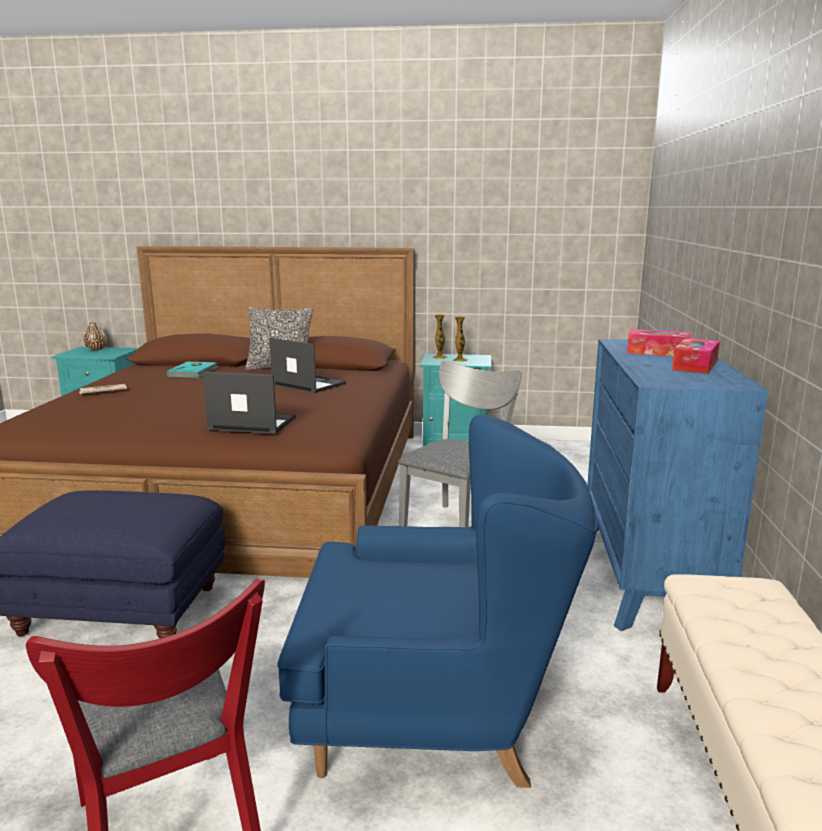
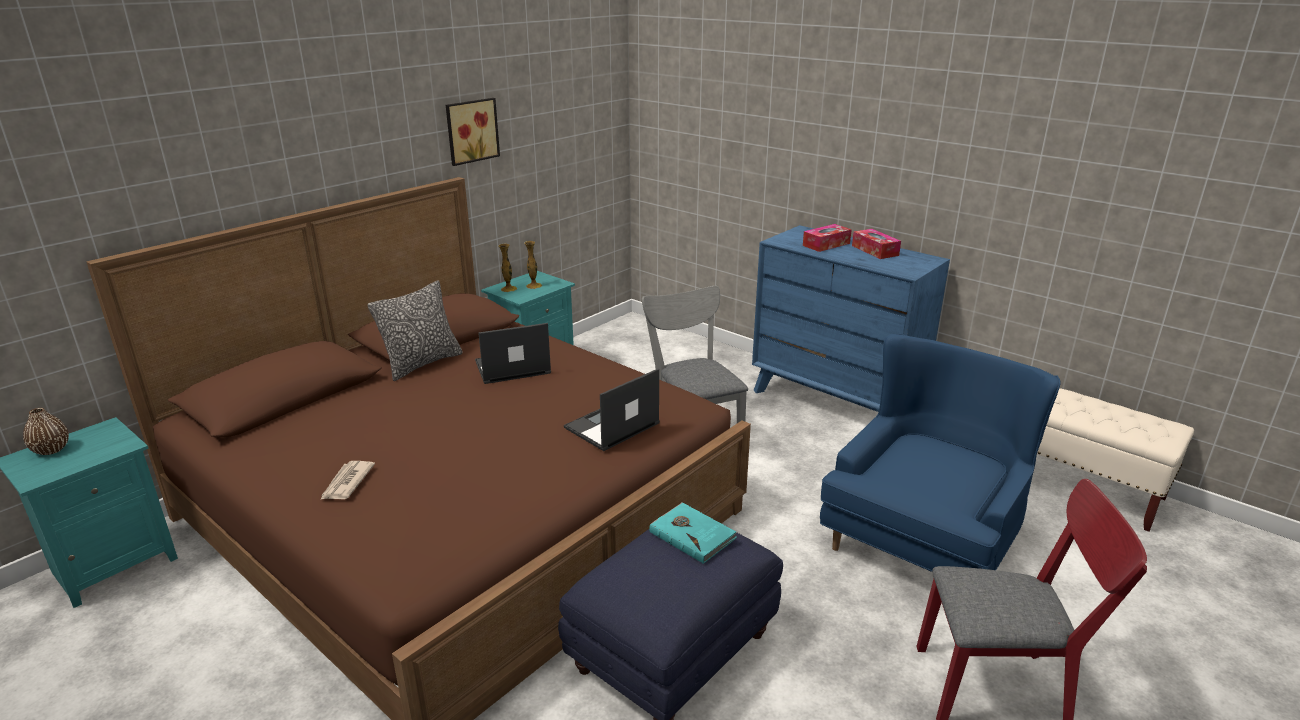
camera: 55 degrees left, 10 degrees up
turquoise book [167,361,219,378] -> turquoise book moved to [649,502,737,564]
none -> picture [446,98,500,166]

